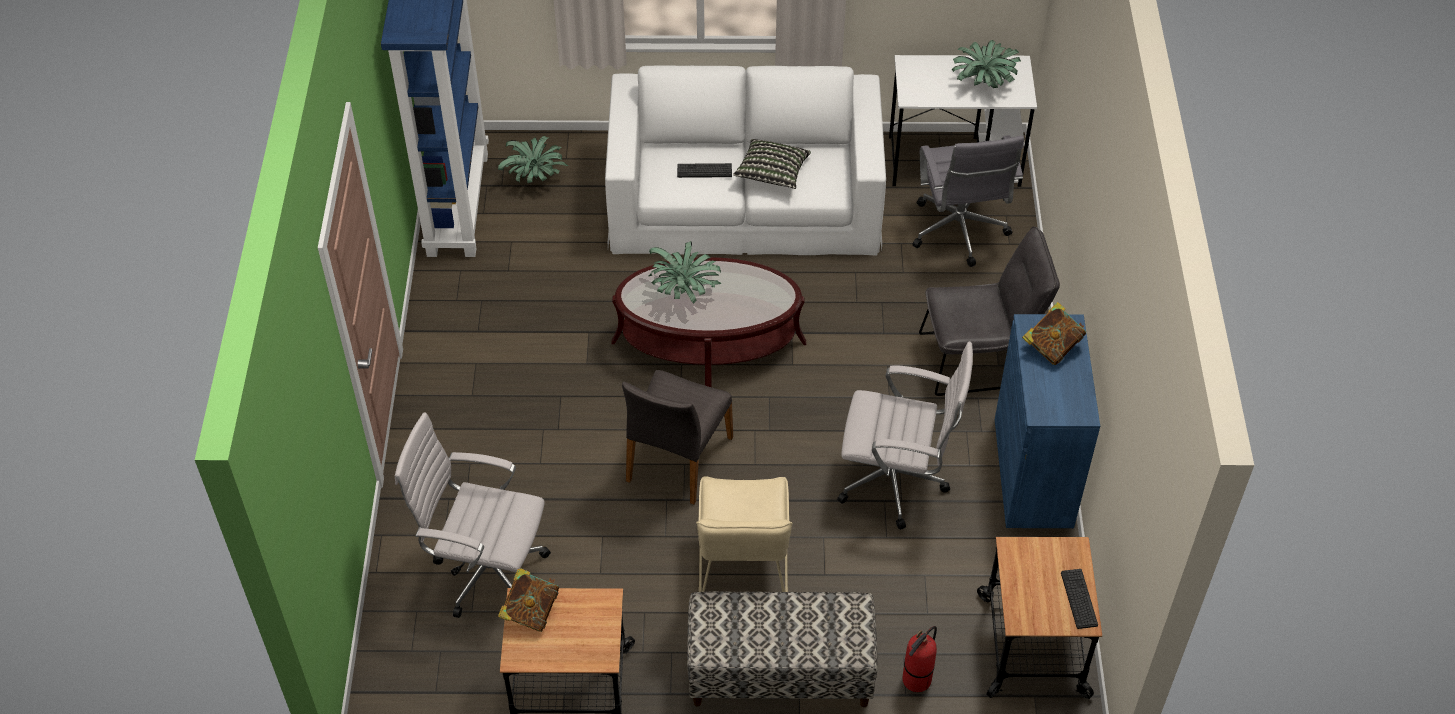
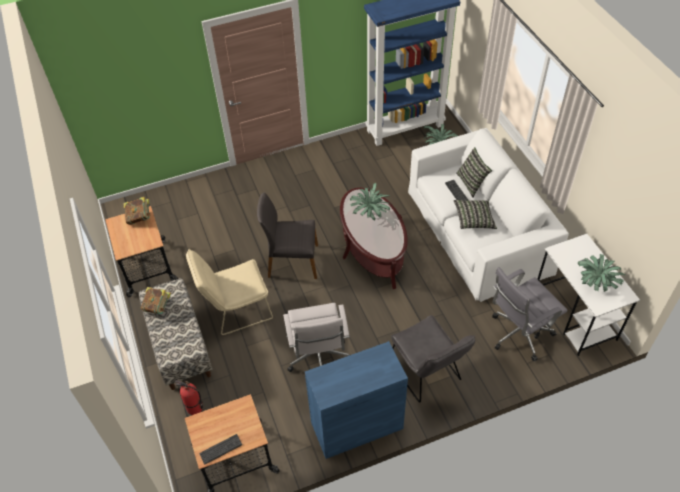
camera: 70 degrees right, 0 degrees up
white office chair [395,413,551,618] -> none
book [1022,302,1086,365] -> book moved to [141,287,171,314]
none -> pillow [456,147,492,198]

